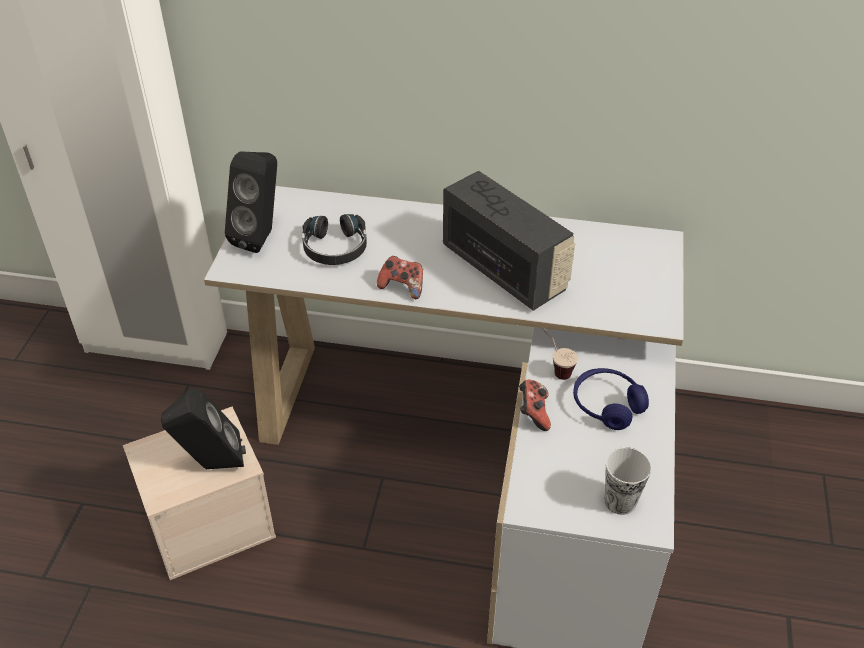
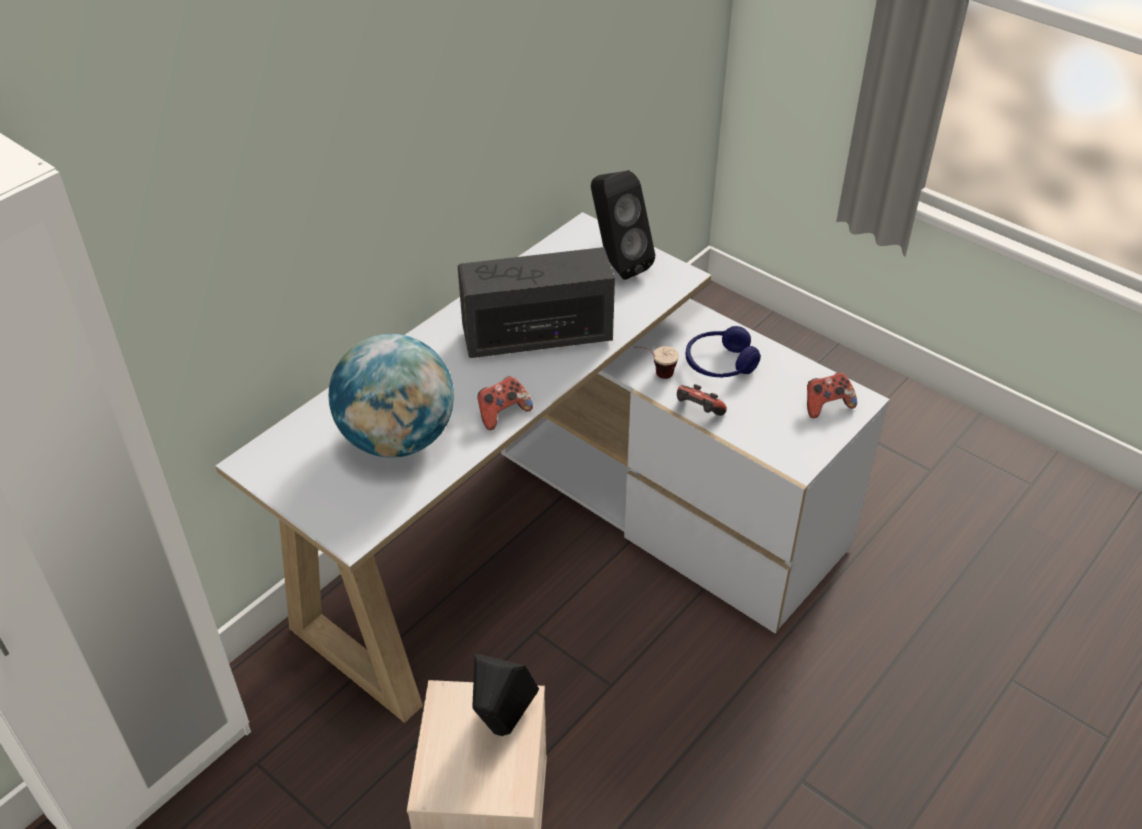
camera: 60 degrees left, 0 degrees up
black speaker [225,151,277,253] -> black speaker moved to [591,170,655,280]
black headphones [302,214,367,265] -> globe [329,334,454,458]
cup [605,447,652,515] -> game controller [807,372,857,418]

